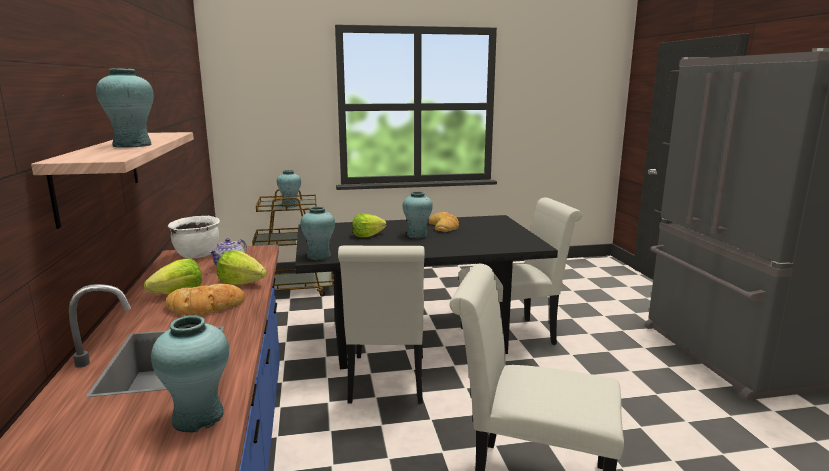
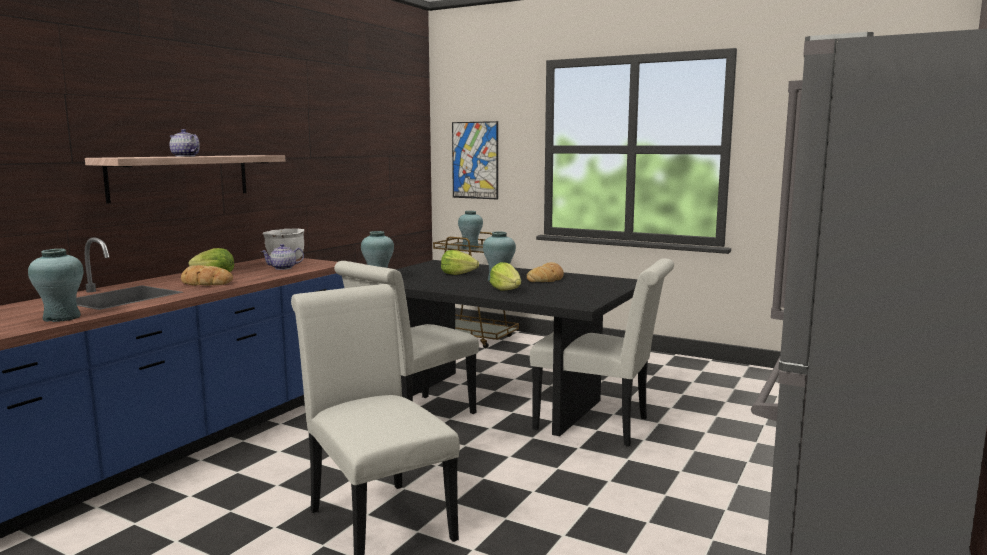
camera: 40 degrees right, 5 degrees down
turquoise vase [96,69,154,148] -> teapot [169,129,200,157]
lettuce [217,250,267,285] -> lettuce moved to [490,262,521,290]
none -> picture [452,121,498,200]

